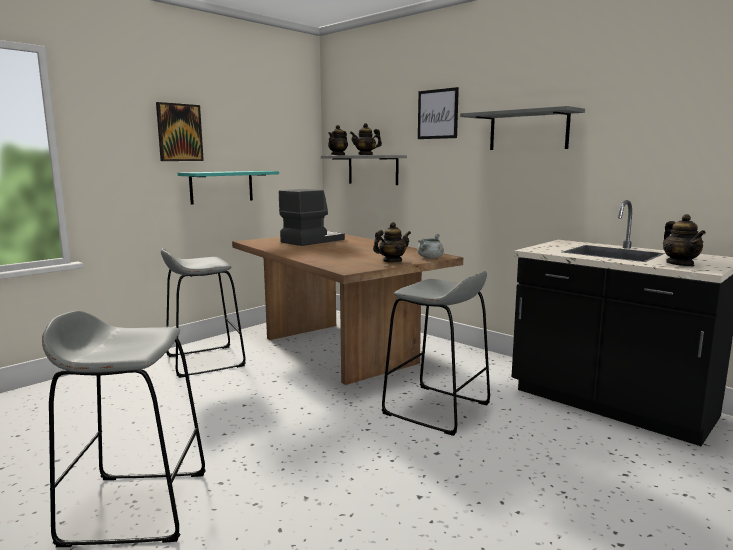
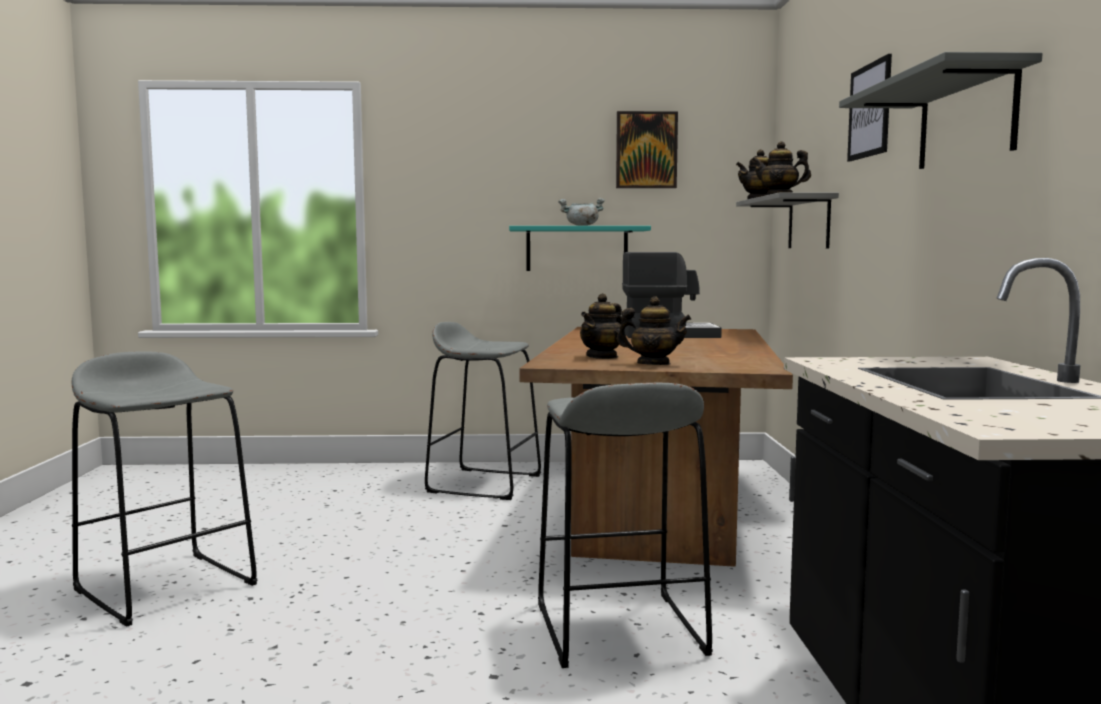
camera: 45 degrees right, 5 degrees down
picture [156,102,204,161] -> picture moved to [616,111,678,188]
grey cooking pot [417,234,444,259] -> grey cooking pot moved to [558,198,605,226]
teapot [663,214,706,266] -> teapot moved to [580,293,622,359]

